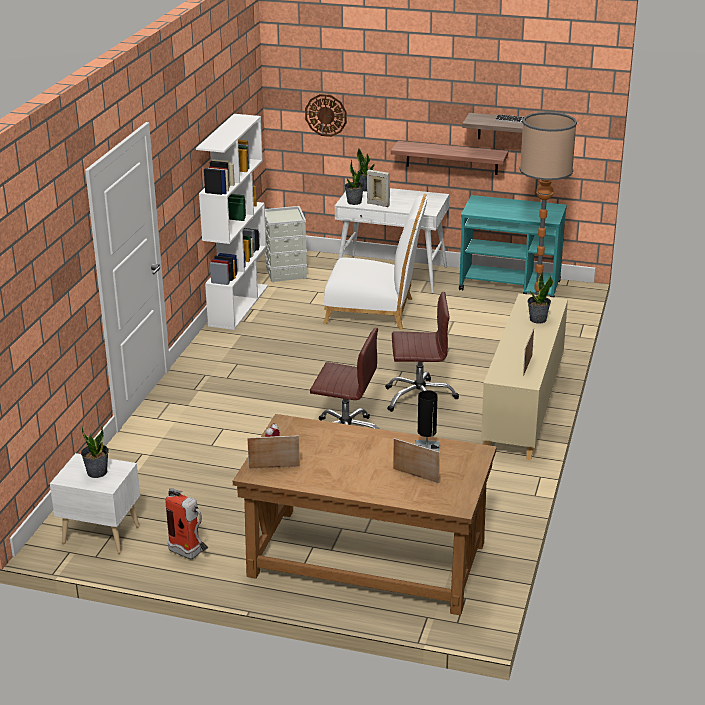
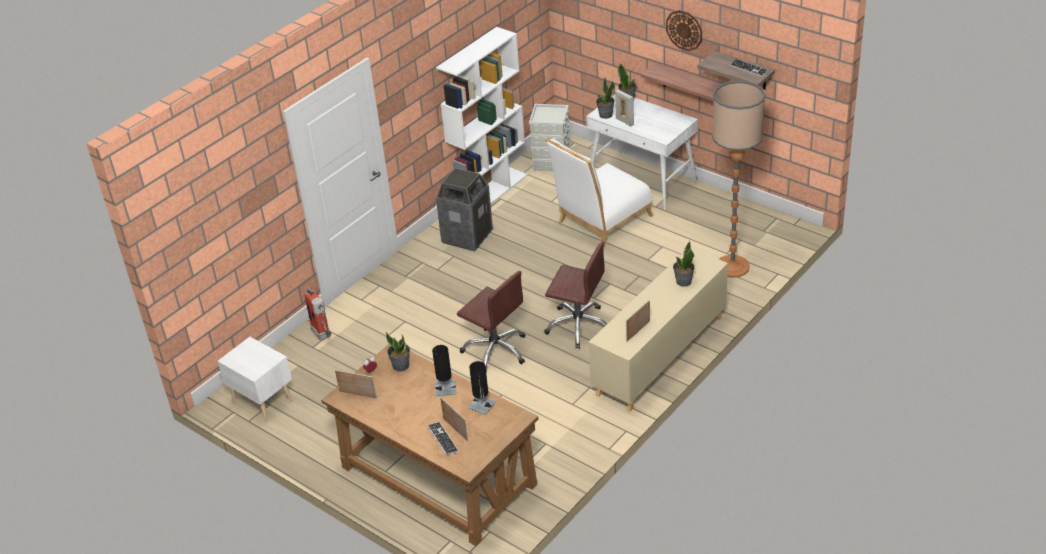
camera: 25 degrees right, 10 degrees up
potted plant [81,425,109,478] -> potted plant moved to [386,332,410,372]
fire extinguisher [165,488,208,559] -> fire extinguisher moved to [305,288,331,340]
wall clock [305,94,347,137] -> wall clock moved to [666,10,702,51]
white chair [323,194,428,330] -> white chair turned 105 degrees clockwise [545,138,654,248]
turquoise cart [459,195,567,298] -> none
none -> keyboard [427,422,459,455]
none -> black table lamp [432,345,456,396]
none -> trash can [436,168,493,251]

